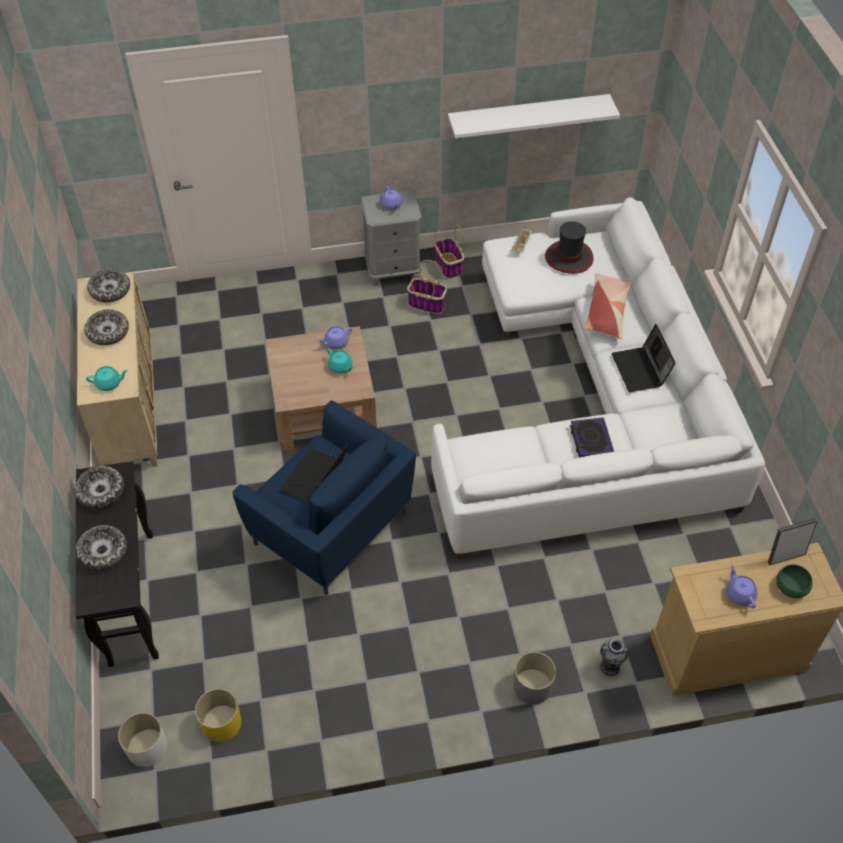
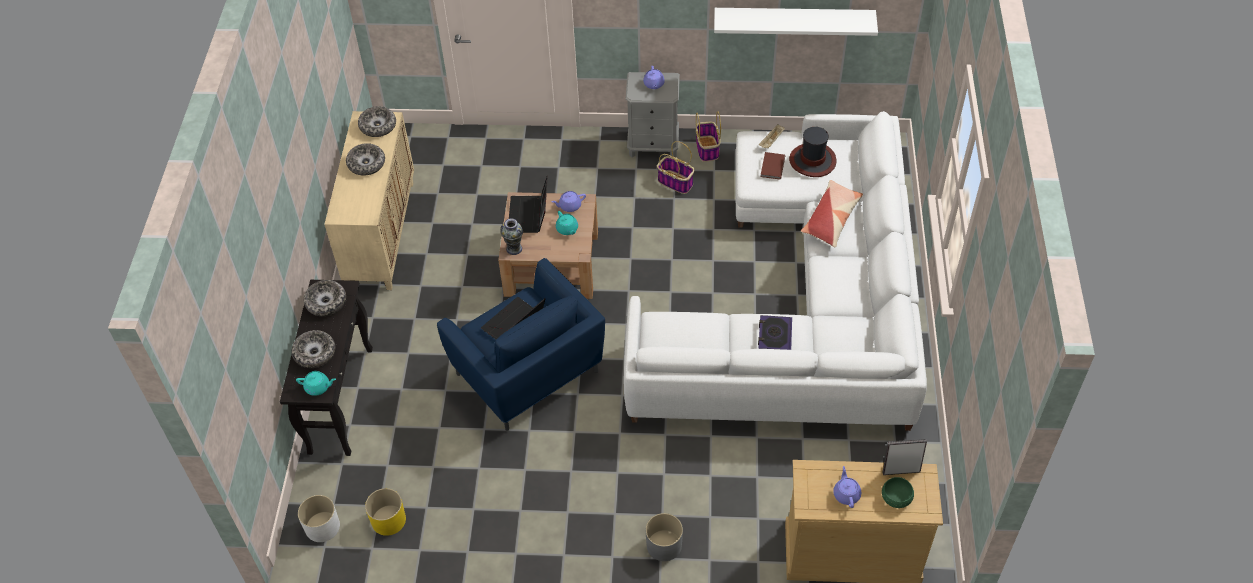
camera: 15 degrees right, 0 degrees up
turquoise teapot [86,366,128,391] -> turquoise teapot moved to [296,371,336,396]
vase [600,638,629,676] -> vase moved to [501,219,523,255]
laptop [611,324,675,392] -> laptop moved to [509,176,548,233]
none -> brown book [760,152,785,180]

